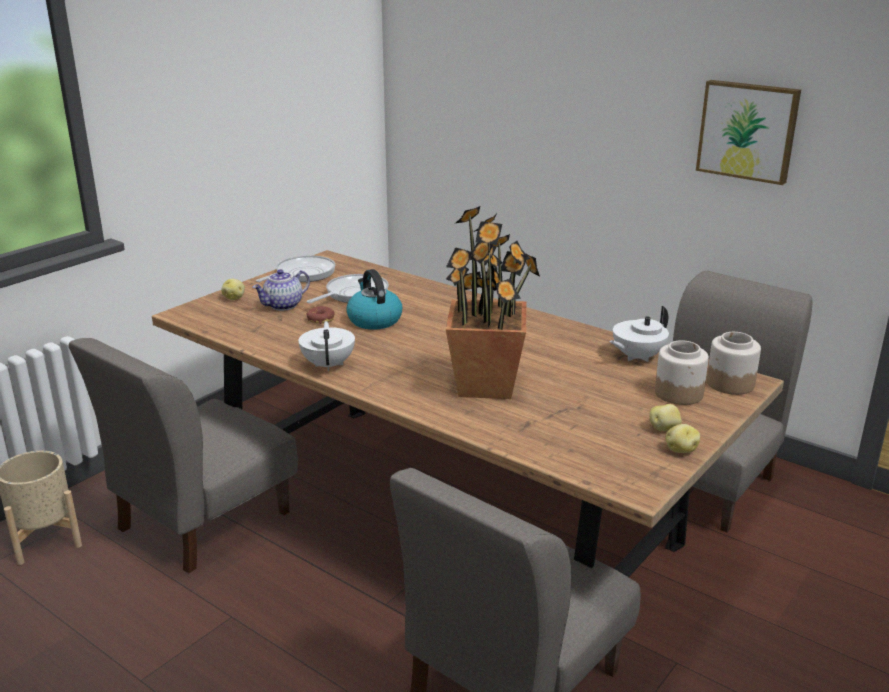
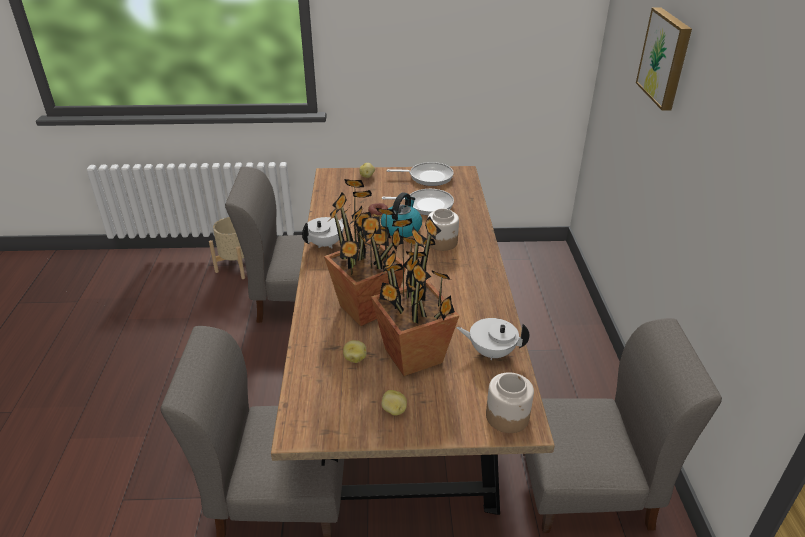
camera: 50 degrees right, 10 degrees up
teapot [252,269,310,311] -> none
jar [655,340,709,405] -> jar moved to [427,208,459,251]
potato [666,424,700,453] -> potato moved to [343,340,367,363]
picture [696,80,801,185] -> picture moved to [636,7,692,111]
none -> potted plant [371,216,459,376]

